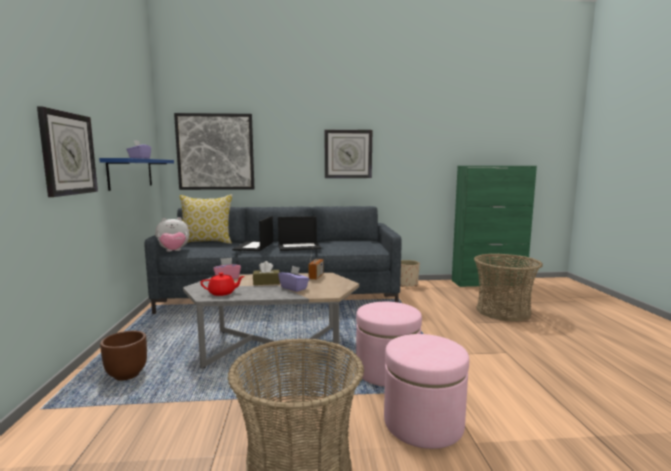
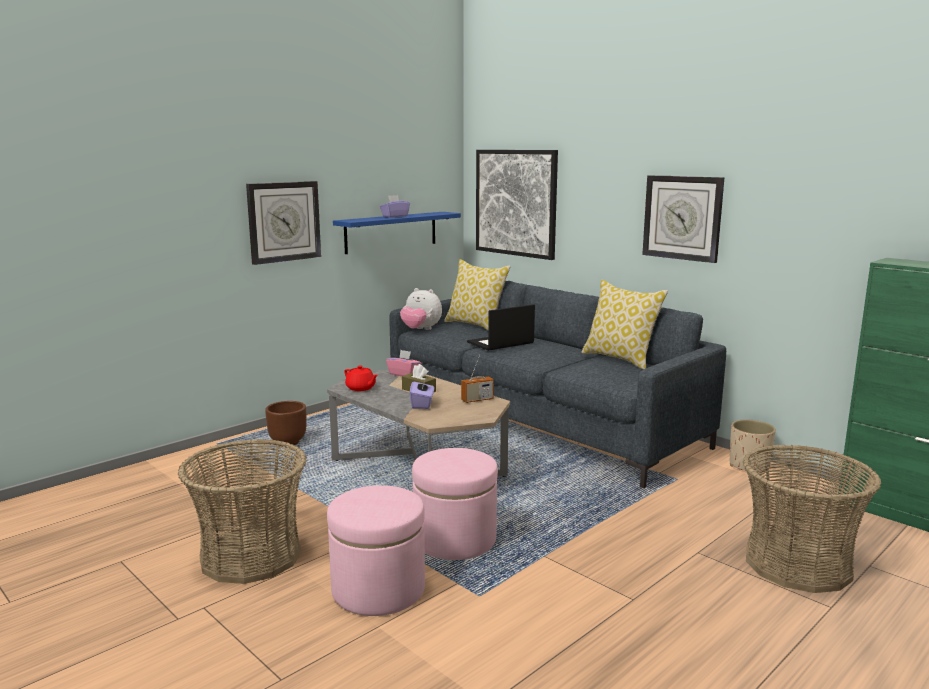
camera: 50 degrees right, 5 degrees up
laptop [278,216,321,251] -> none
none -> pillow [581,279,668,369]

